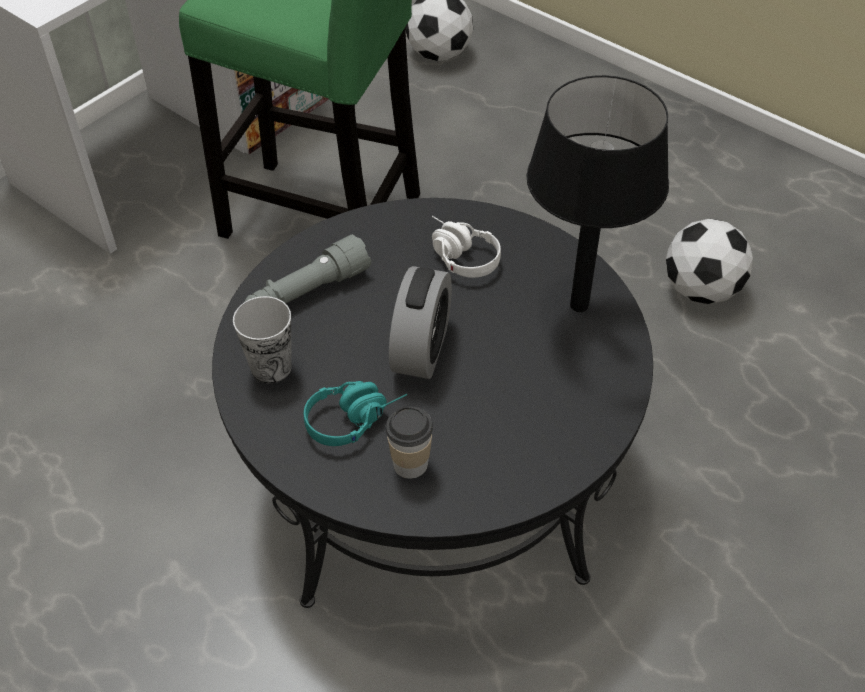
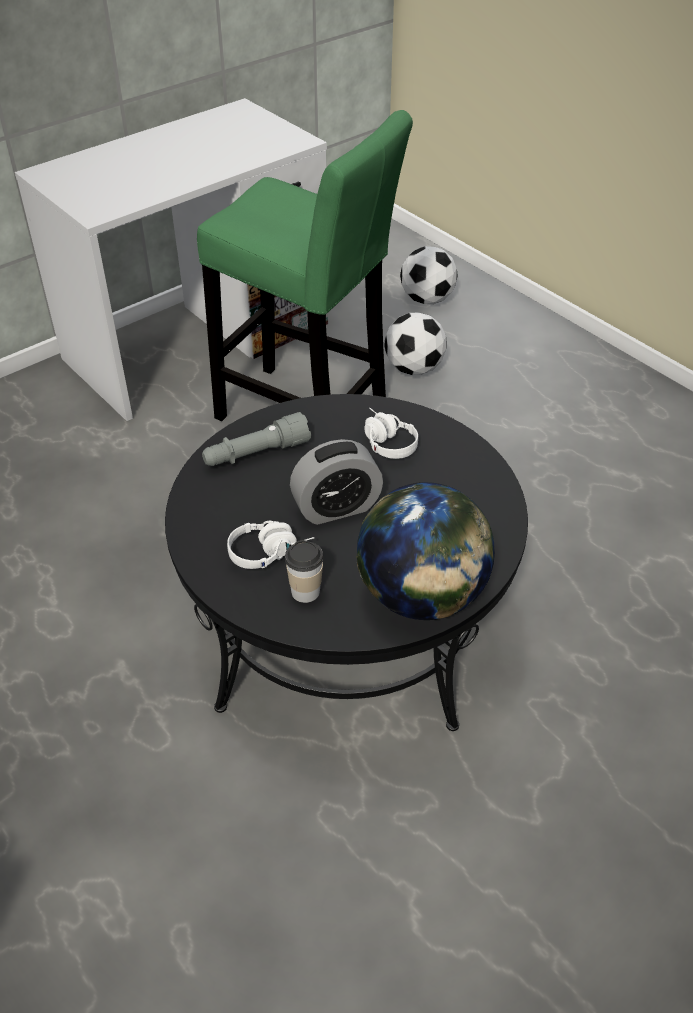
camera: 10 degrees right, 5 degrees down
cup [233,296,292,383] -> none
turquoise headphones [304,381,407,446] -> white headphones [227,521,314,569]
alarm clock [389,266,452,379] -> alarm clock turned 45 degrees clockwise [290,439,383,525]
black table lamp [526,75,669,312] -> none
football [666,219,753,304] -> football moved to [384,313,447,375]
none -> globe [356,482,495,620]

